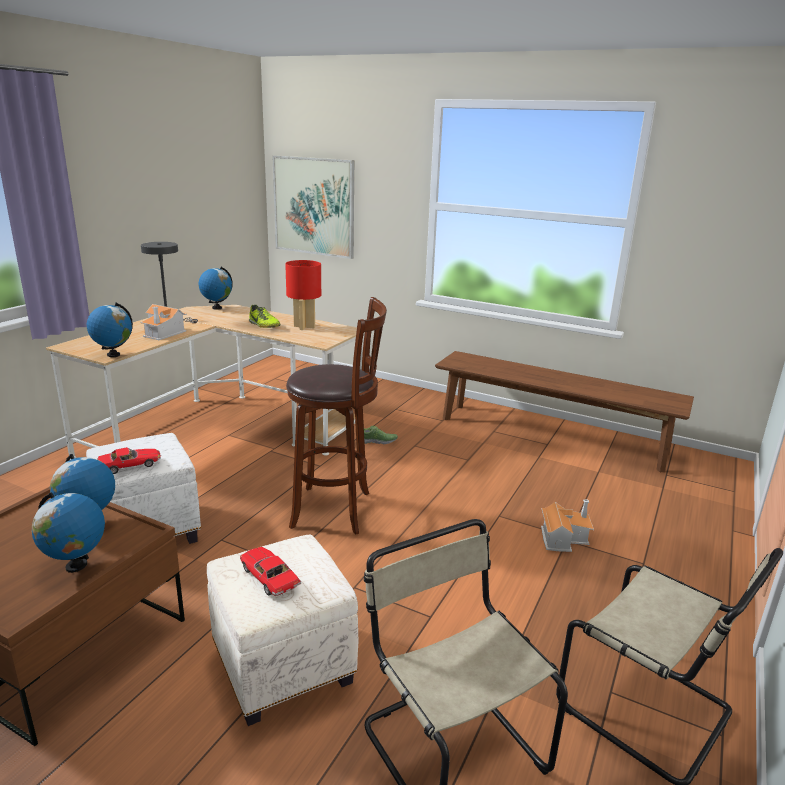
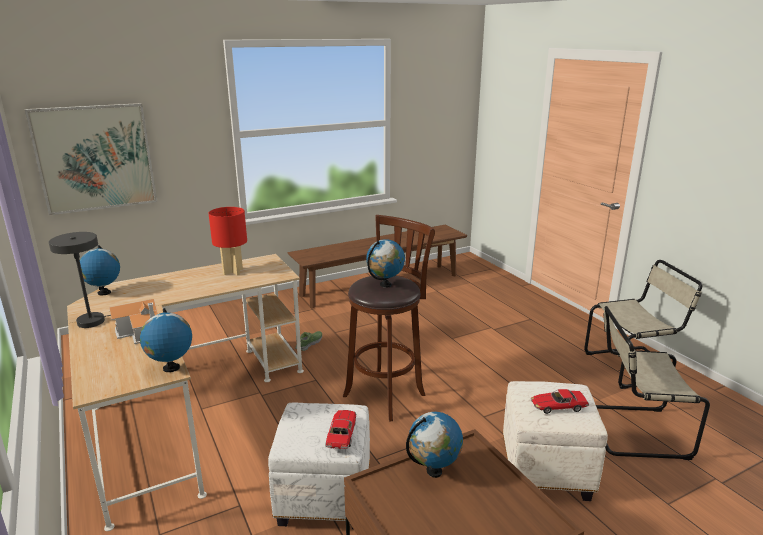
camera: 55 degrees left, 0 degrees up
globe [32,492,105,573] -> globe moved to [366,239,405,288]
shoe [249,305,280,328] -> none
toy house [541,499,594,552] -> none

